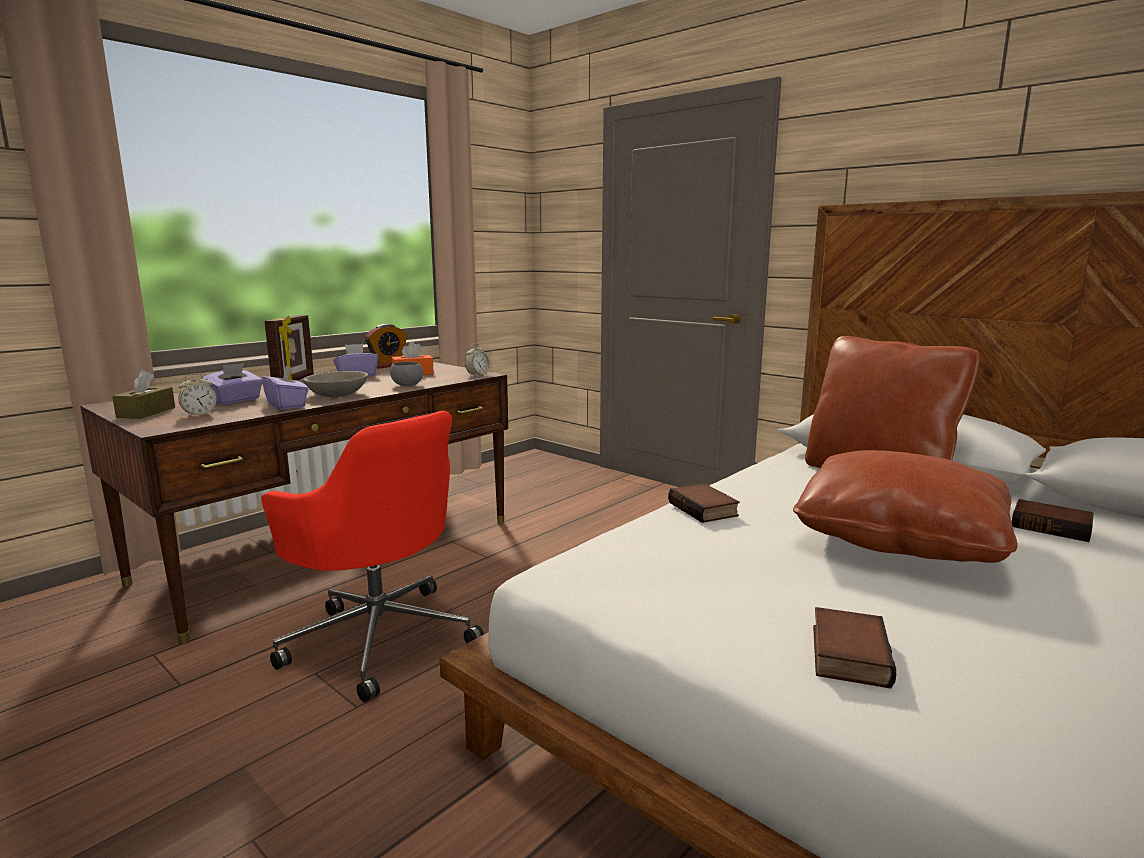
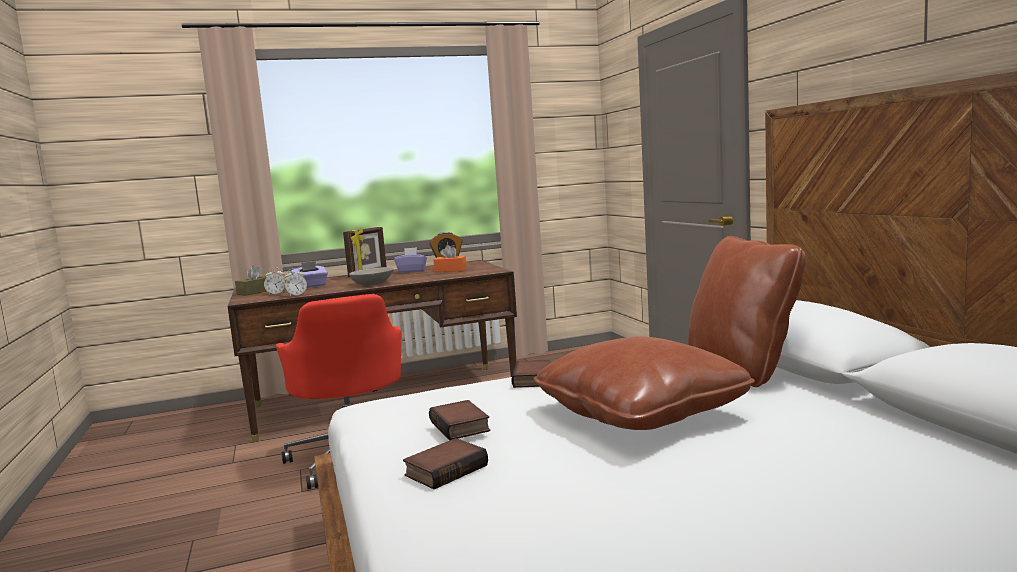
camera: 30 degrees right, 5 degrees down
purple tissue box [262,365,309,410] -> none
grey bowl [390,361,423,386] -> none
alarm clock [465,343,490,376] -> alarm clock moved to [284,268,307,296]
book [1011,499,1094,542] -> book moved to [429,400,490,441]

